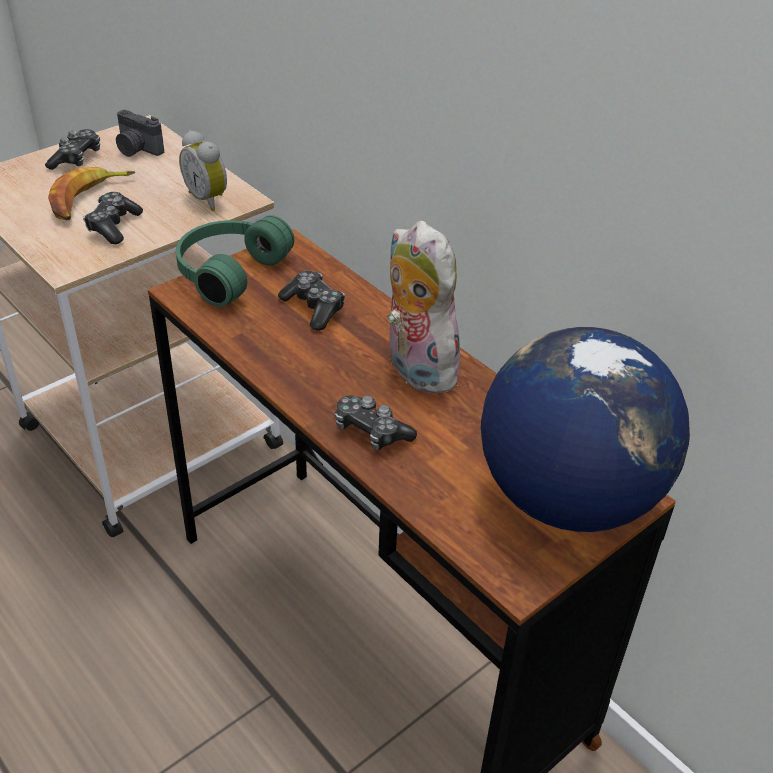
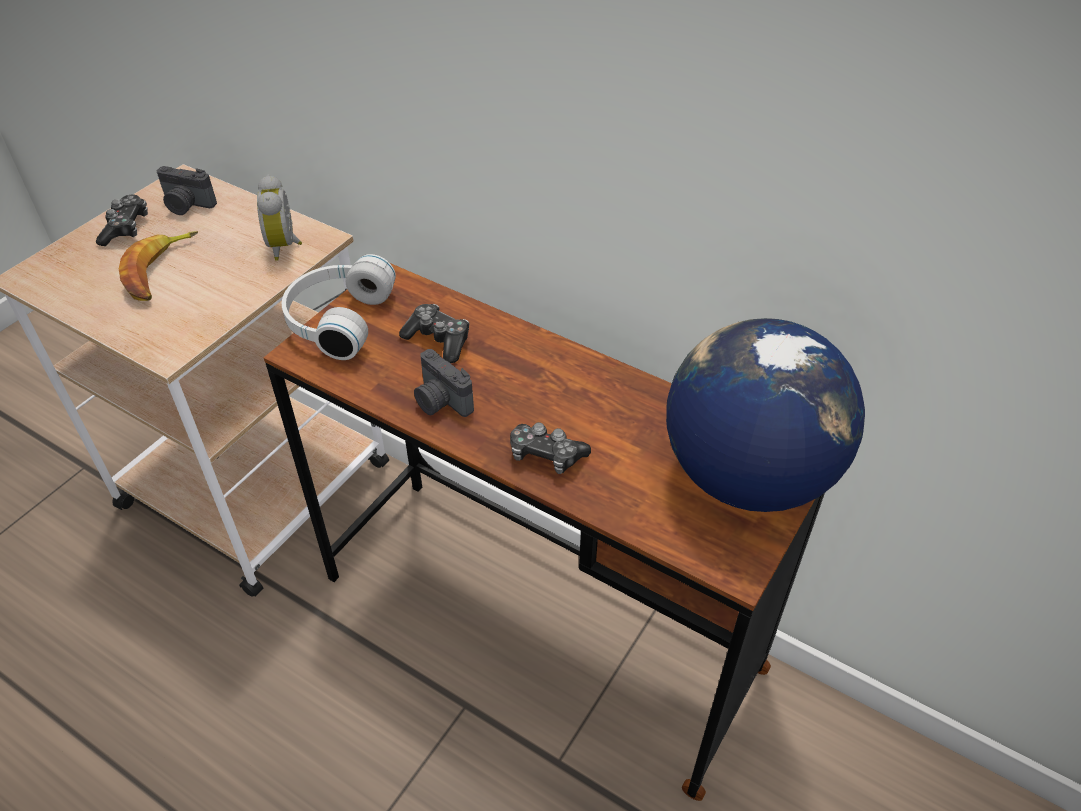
camera: 15 degrees left, 5 degrees up
game controller [83,192,143,244] -> none
green headphones [176,215,294,307] -> white headphones [282,254,396,360]
alarm clock [179,130,227,211] -> alarm clock turned 45 degrees clockwise [257,175,302,261]
plush toy [387,220,465,394] -> none
none -> camera [414,349,474,417]

